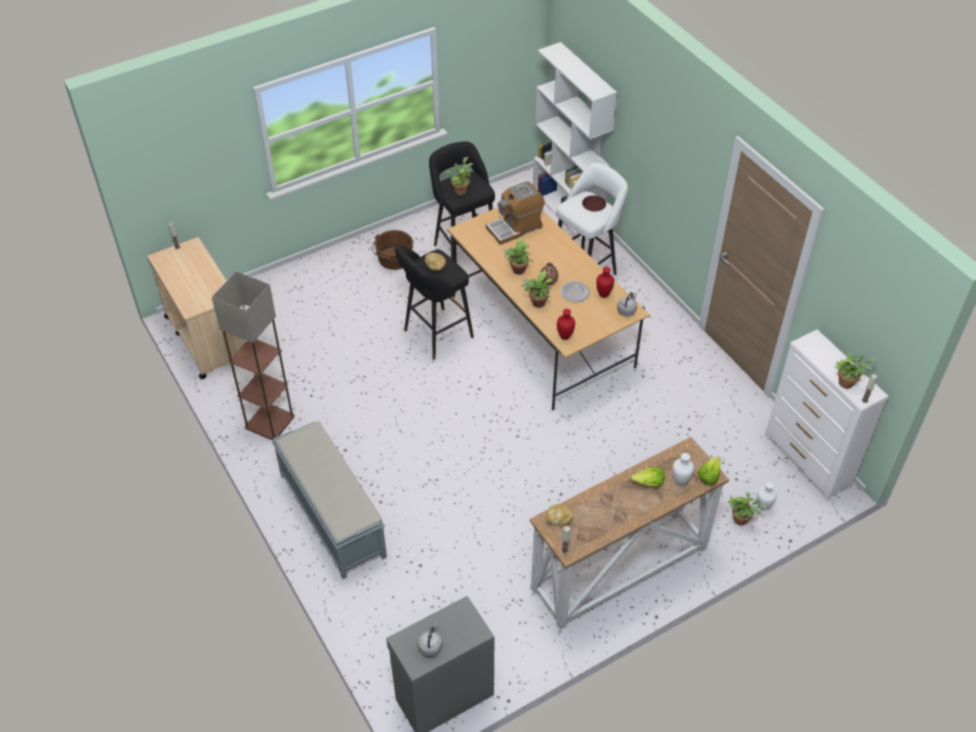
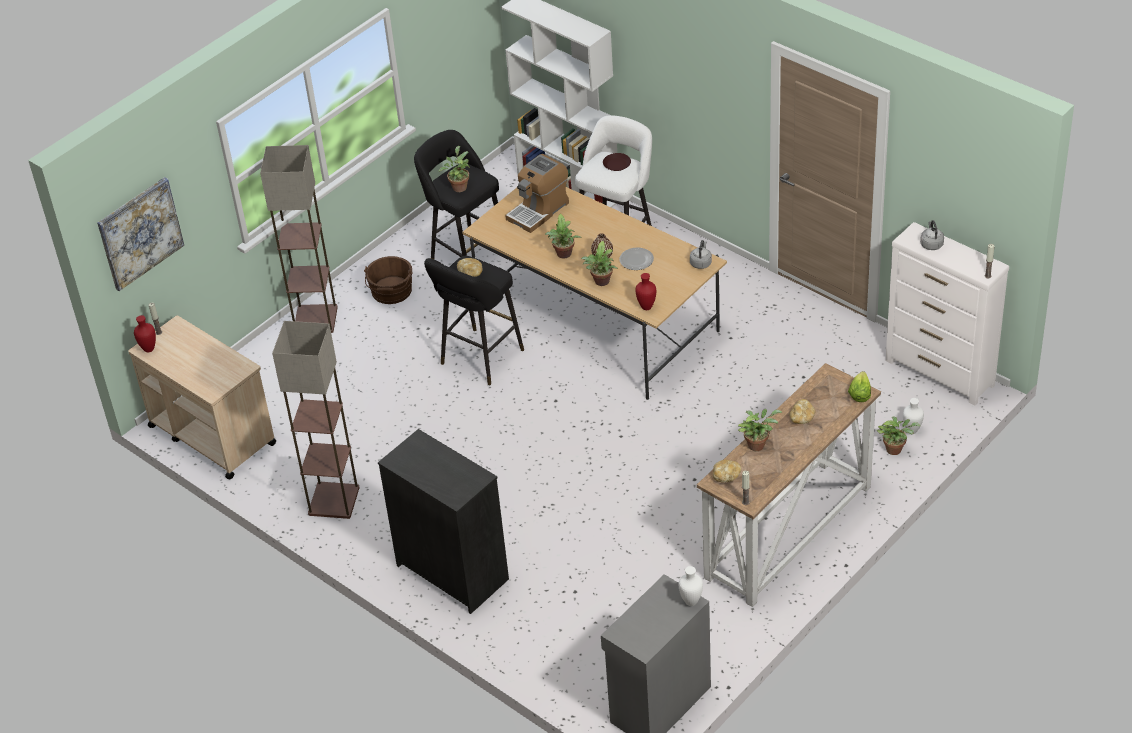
camera: 15 degrees left, 5 degrees down
grey bench [272,421,387,579] -> black dresser [378,429,509,614]
grey kettle [418,623,443,657] -> grey kettle moved to [920,220,944,250]
red vase [596,267,614,298] -> red vase moved to [134,315,156,352]
lettuce [630,467,665,487] -> bread [790,399,816,424]
white vase [672,453,694,485] -> white vase moved to [679,566,703,606]
potted plant [834,352,878,389] -> potted plant moved to [738,409,782,451]
none -> picture [97,177,184,291]
none -> floor lamp [260,145,338,333]

